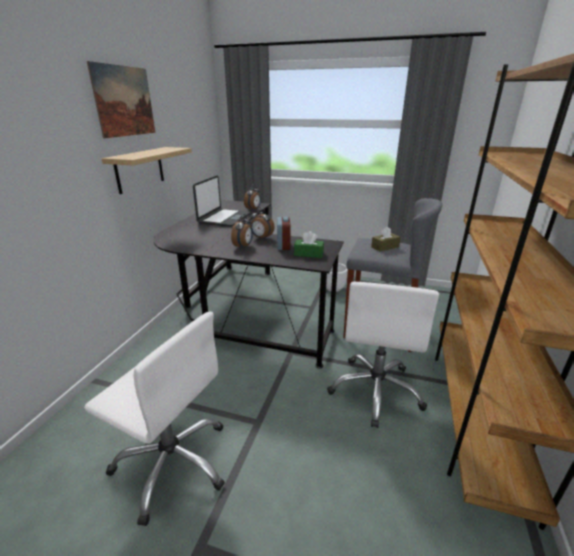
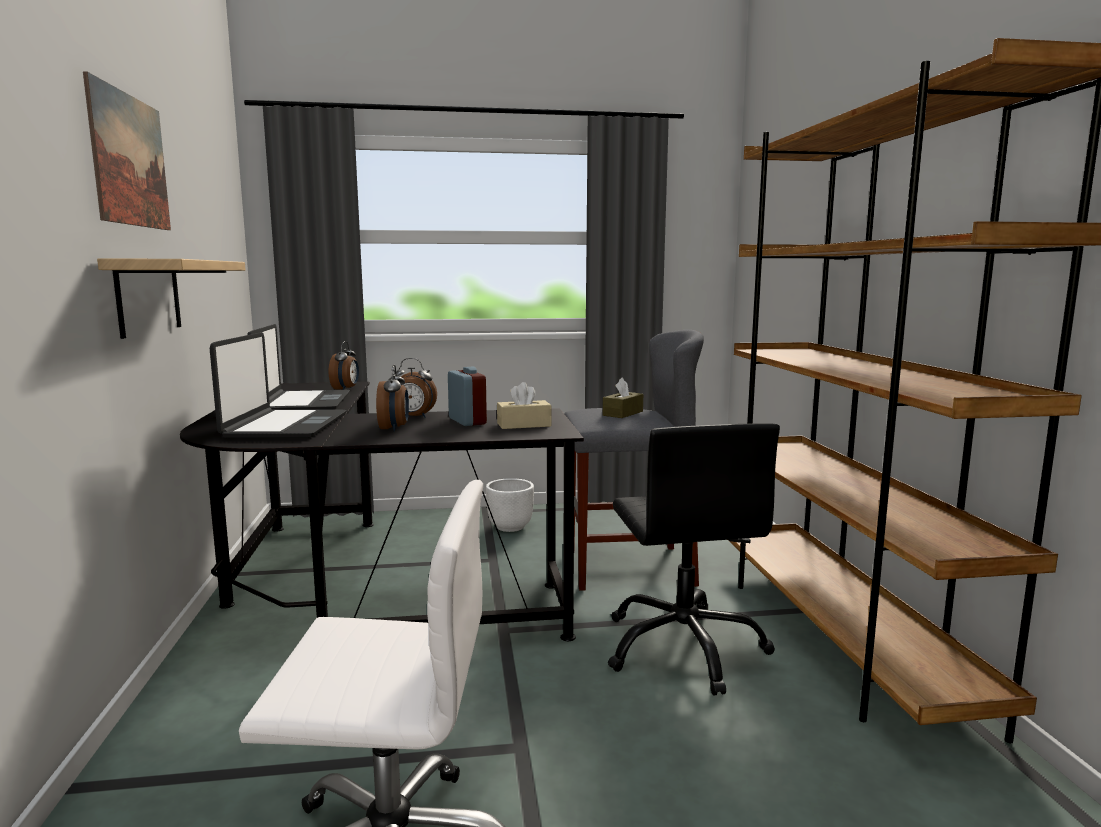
camera: 25 degrees left, 15 degrees down
green tissue box [294,231,324,258] -> beige tissue box [497,382,552,429]
white office chair [327,282,439,428] -> black office chair [608,423,780,696]
none -> laptop [210,332,346,438]

